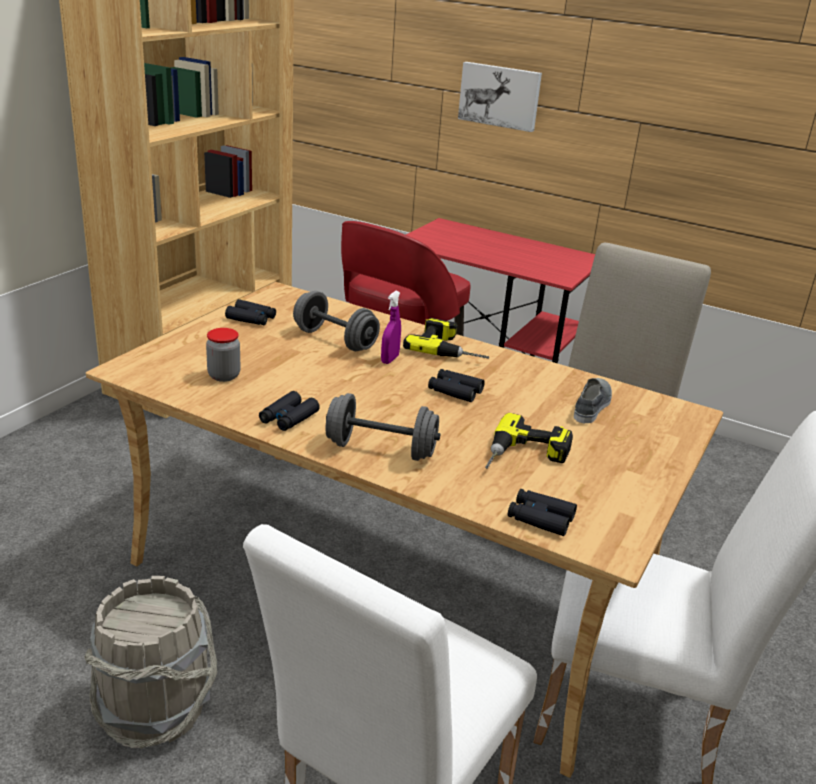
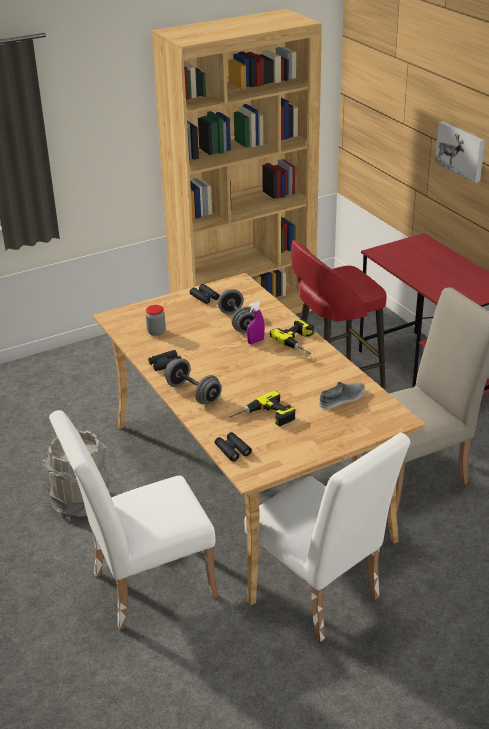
camera: 35 degrees right, 5 degrees up
black binoculars [428,369,485,402] -> none

